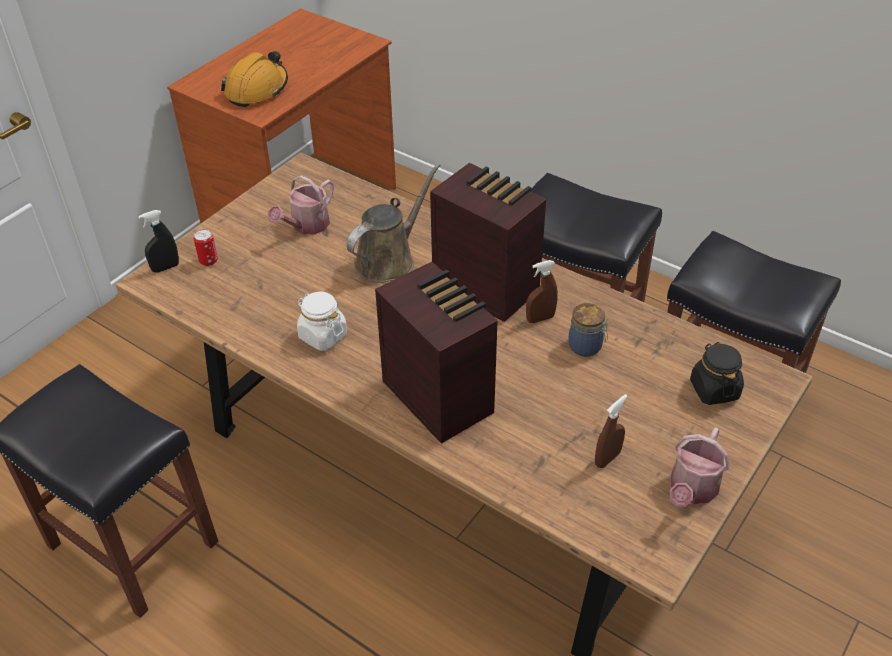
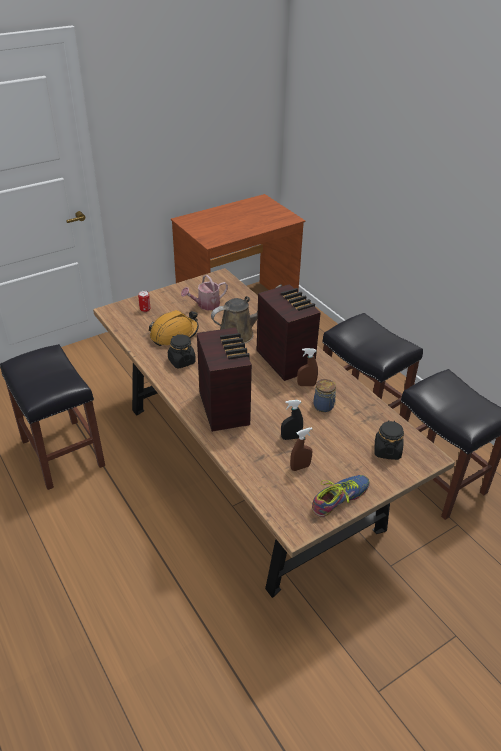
camera: 20 degrees right, 5 degrees down
black spray bottle [138,210,179,273] -> black spray bottle moved to [281,400,303,440]
orange hard hat [221,51,288,107] -> orange hard hat moved to [149,310,199,346]
white jar [297,291,347,351] -> black jar [168,335,196,368]
watering can [670,427,730,507] -> shoe [312,475,370,517]

